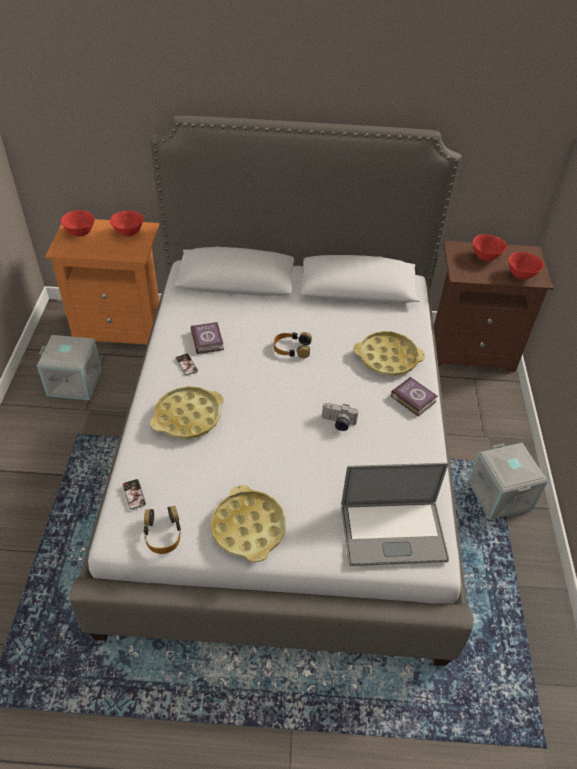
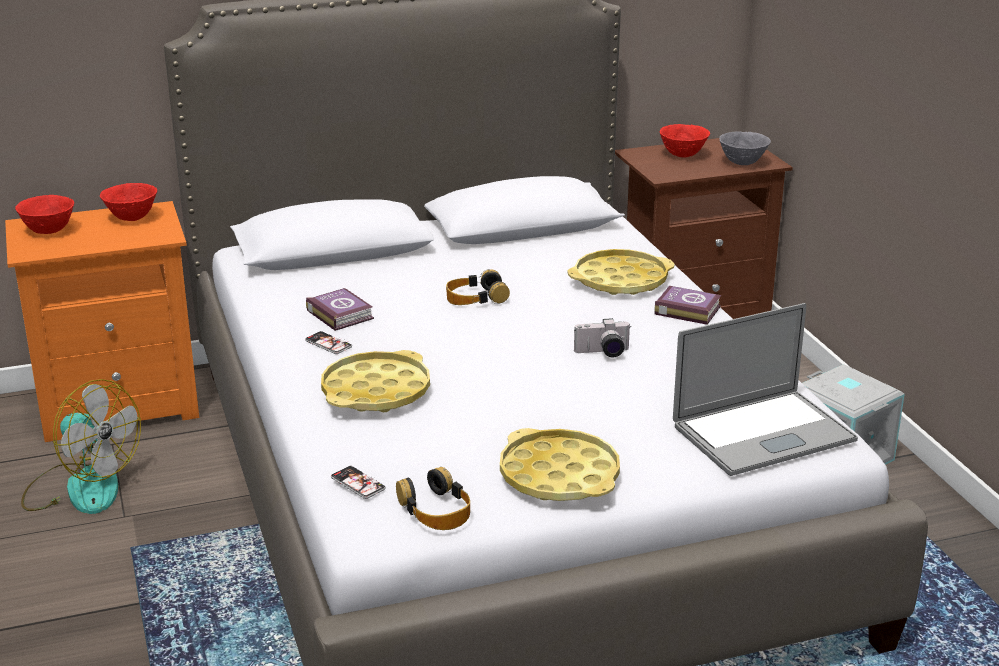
camera: 20 degrees left, 20 degrees down
grey storage box [37,335,102,400] -> fan [21,379,141,514]
red bowl [508,252,544,279] -> grey bowl [719,131,771,165]

